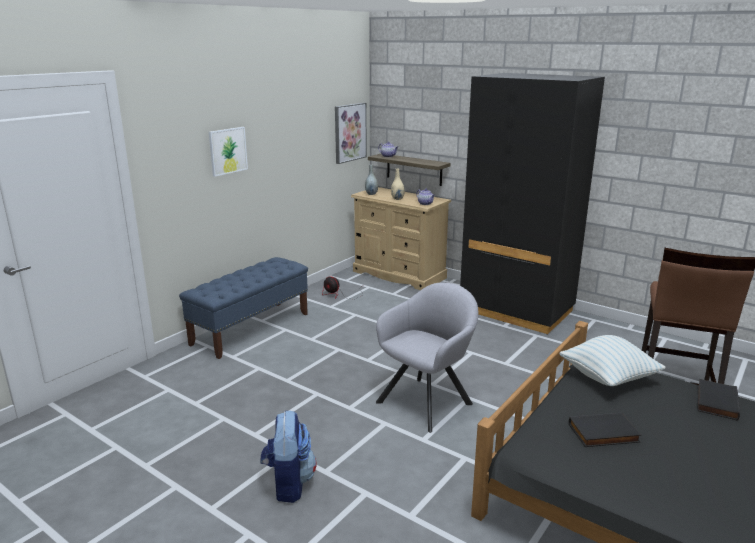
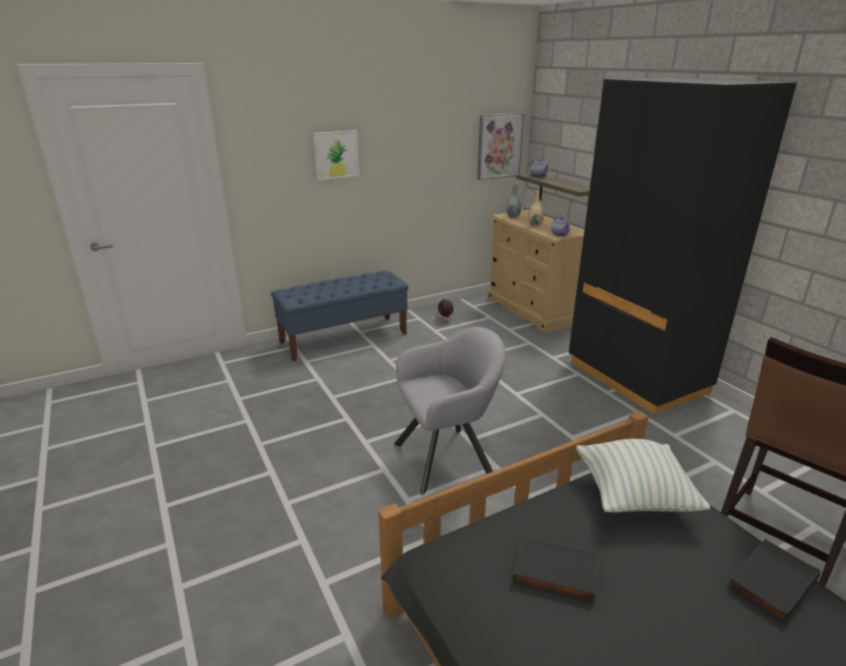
camera: 25 degrees right, 5 degrees up
backpack [261,411,317,503] -> none

